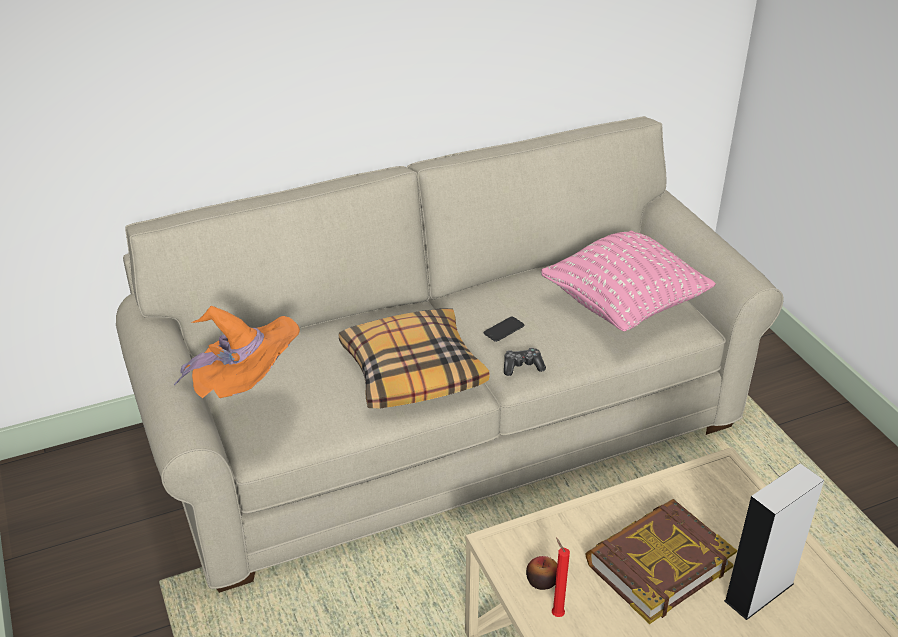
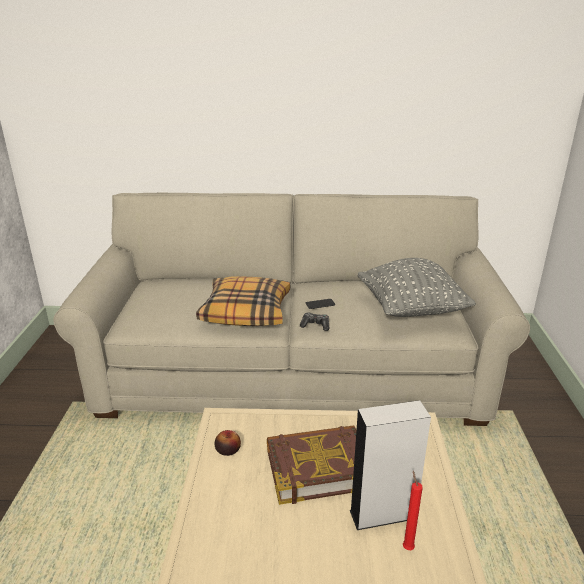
camera: 25 degrees right, 10 degrees down
orange hat [174,306,300,398] -> none
pink pillow [541,231,716,332] -> grey pillow [358,258,476,317]
red candle [552,538,570,617] -> red candle moved to [403,471,423,550]

